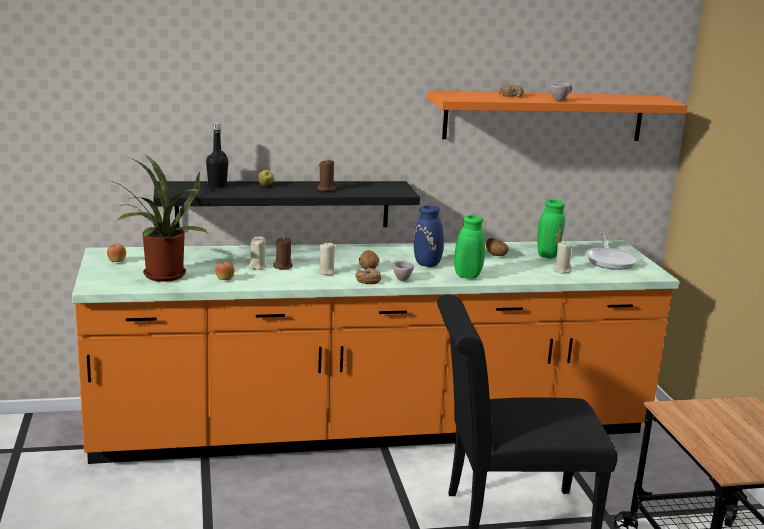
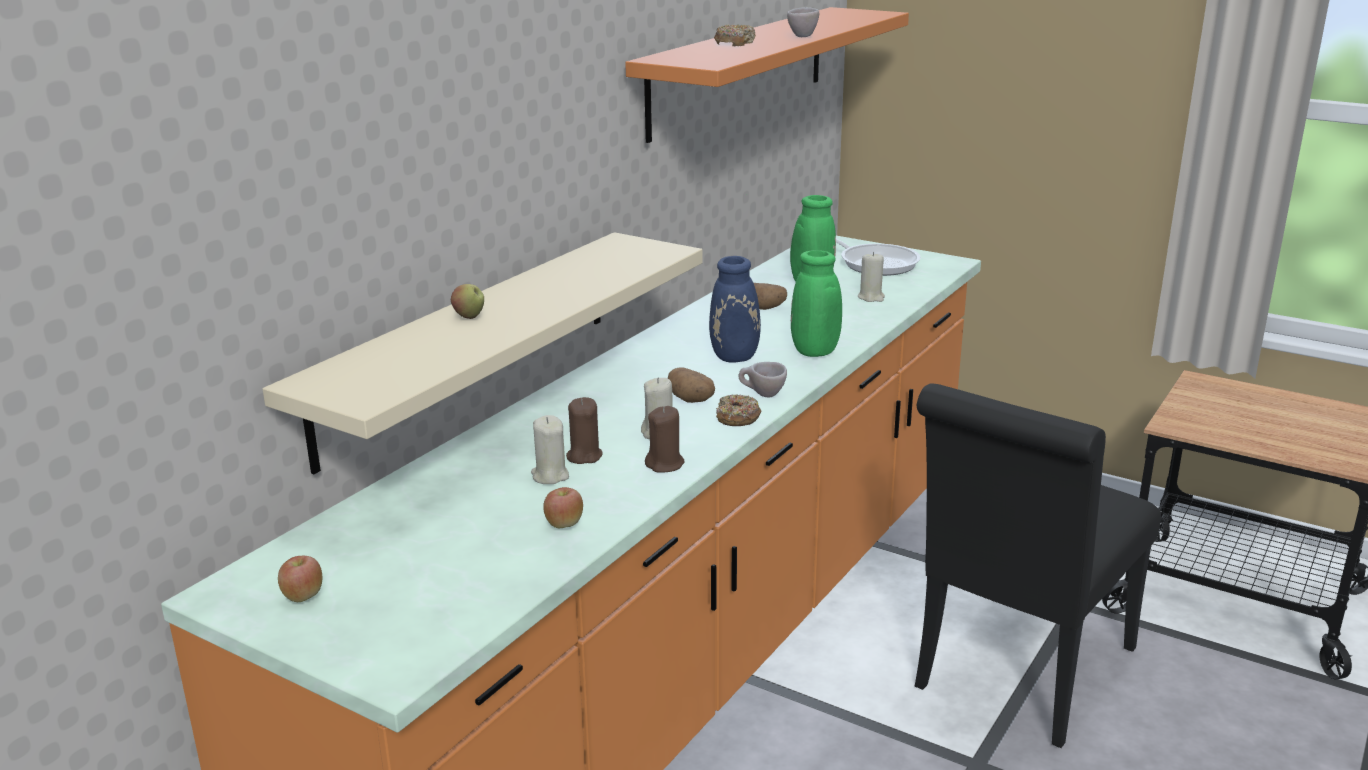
camera: 45 degrees left, 5 degrees up
potted plant [106,155,208,282] -> none
black shelf [153,181,420,228] -> beige shelf [262,232,703,475]
black bottle [206,123,228,188] -> none
brown candle [317,159,336,191] -> brown candle moved to [645,406,685,473]

